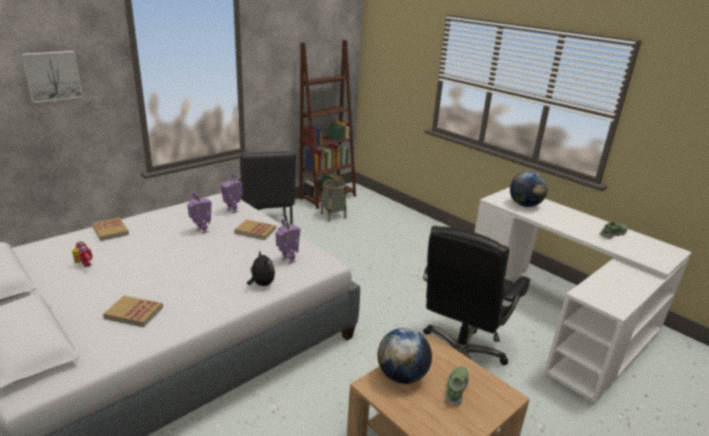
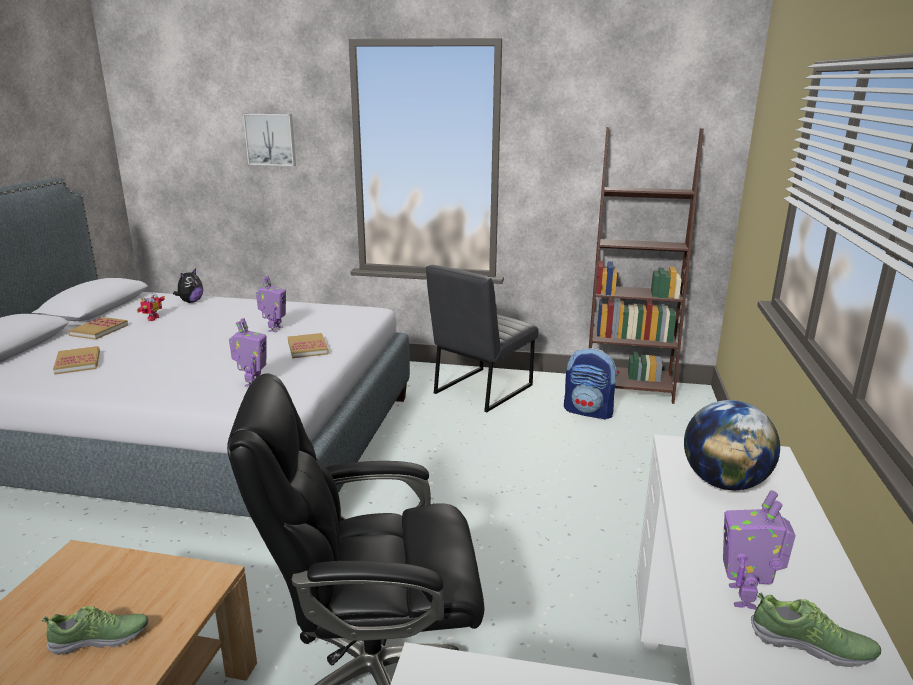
camera: 55 degrees right, 5 degrees down
book [93,217,129,241] -> book moved to [68,317,128,340]
toy robot [221,172,242,214] -> toy robot moved to [723,490,796,610]
plush toy [247,251,275,286] -> plush toy moved to [173,268,203,303]
basket [320,179,346,221] -> backpack [564,348,619,420]
globe [377,328,432,384] -> none

